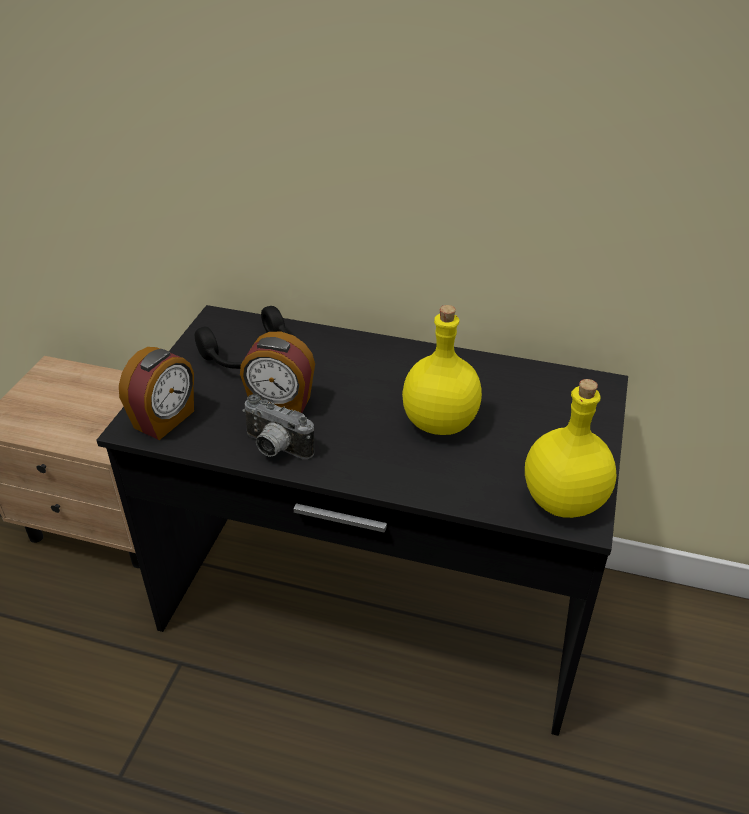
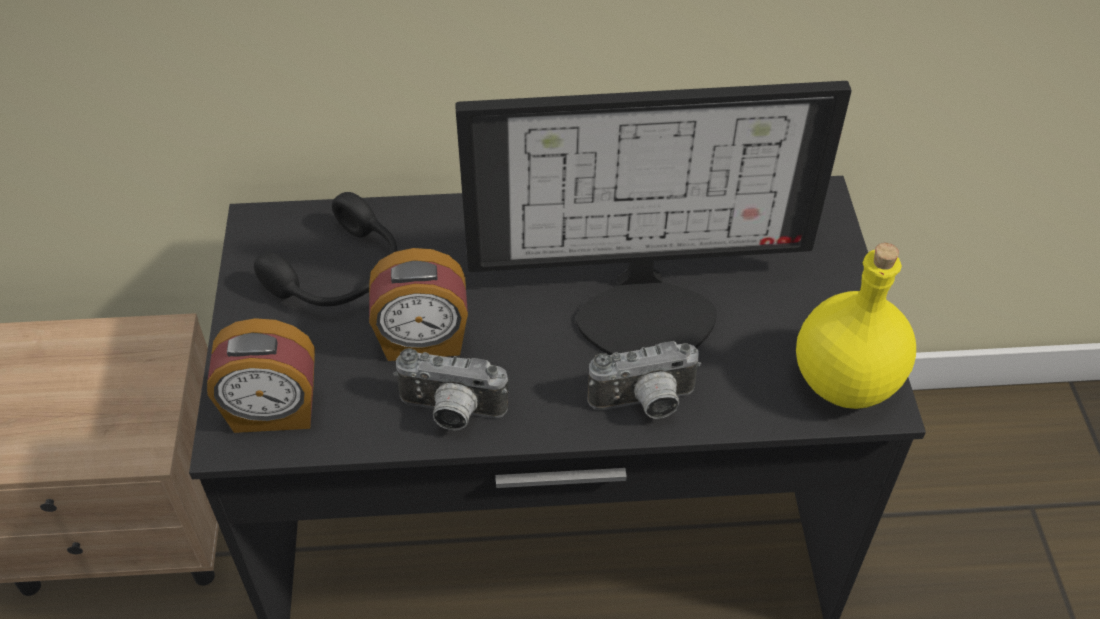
camera: 20 degrees left, 10 degrees up
alarm clock [119,347,194,440] -> alarm clock turned 75 degrees clockwise [207,318,315,433]
yellow bottle [402,305,482,435] -> monitor [455,81,852,355]
none -> camera [587,341,701,418]

